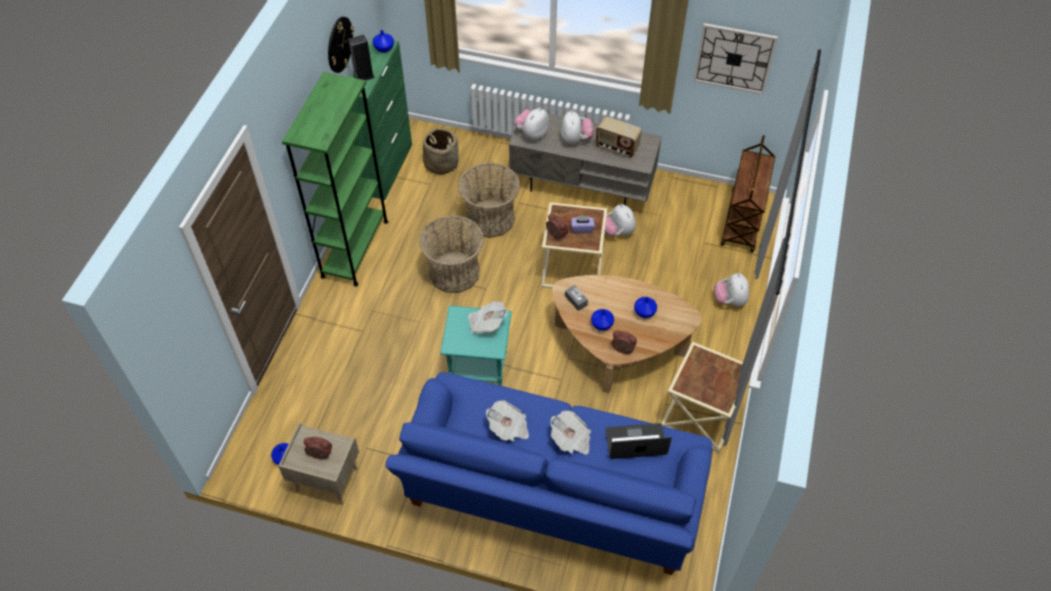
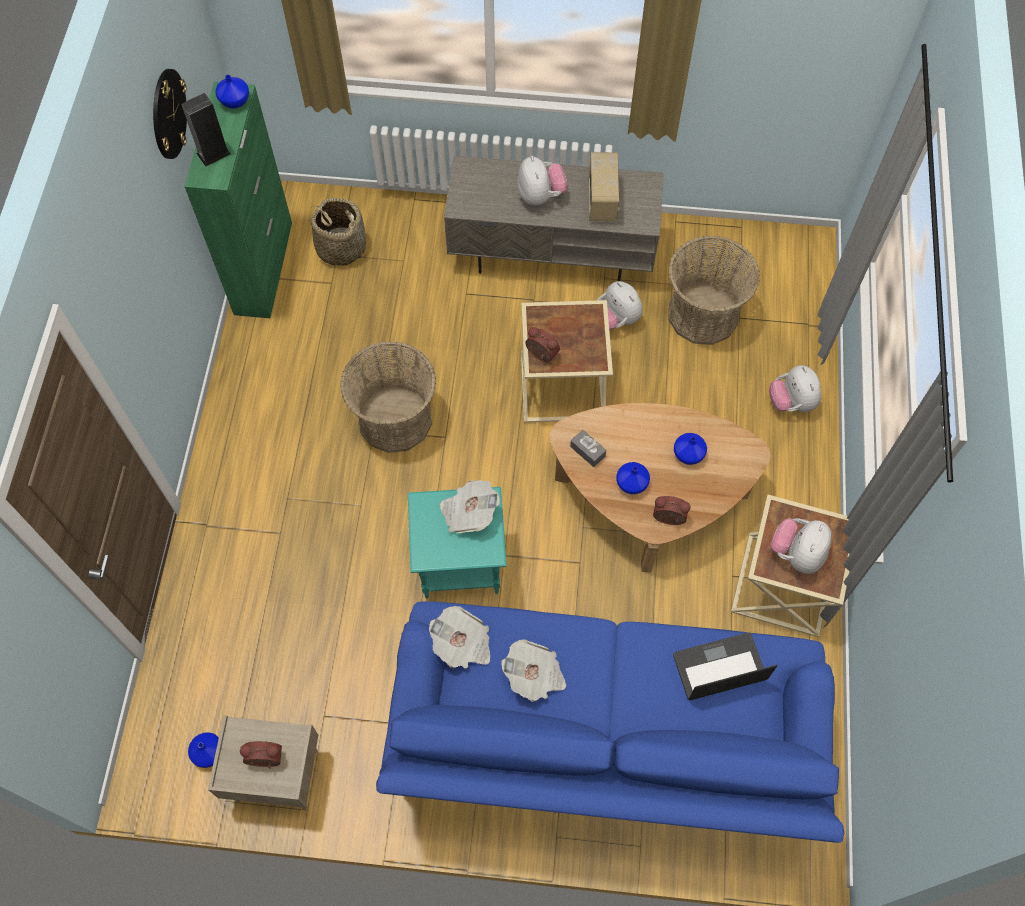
camera: 10 degrees left, 10 degrees up
green bookcase [282,72,388,287] -> none
basket [458,162,520,238] -> basket moved to [668,236,760,345]
plush toy [514,108,549,140] -> plush toy moved to [770,518,832,574]
newspaper [550,411,591,454] -> newspaper moved to [429,606,490,668]
purple tissue box [571,216,595,233] -> none
radio [596,116,642,158] -> radio turned 105 degrees counterclockwise [589,152,620,221]
wall clock [694,23,778,94] -> none
brown cart [721,135,775,252] -> none

